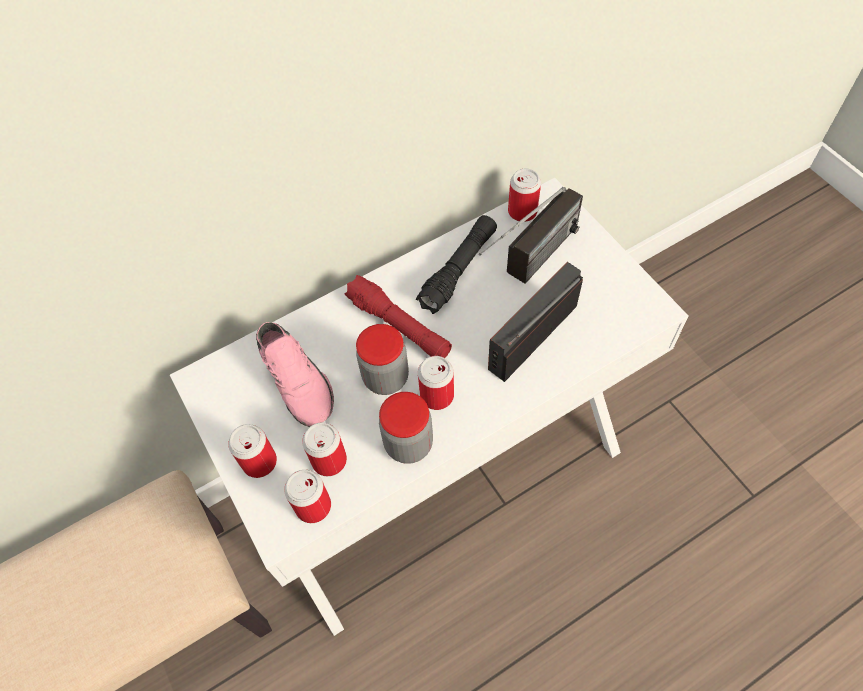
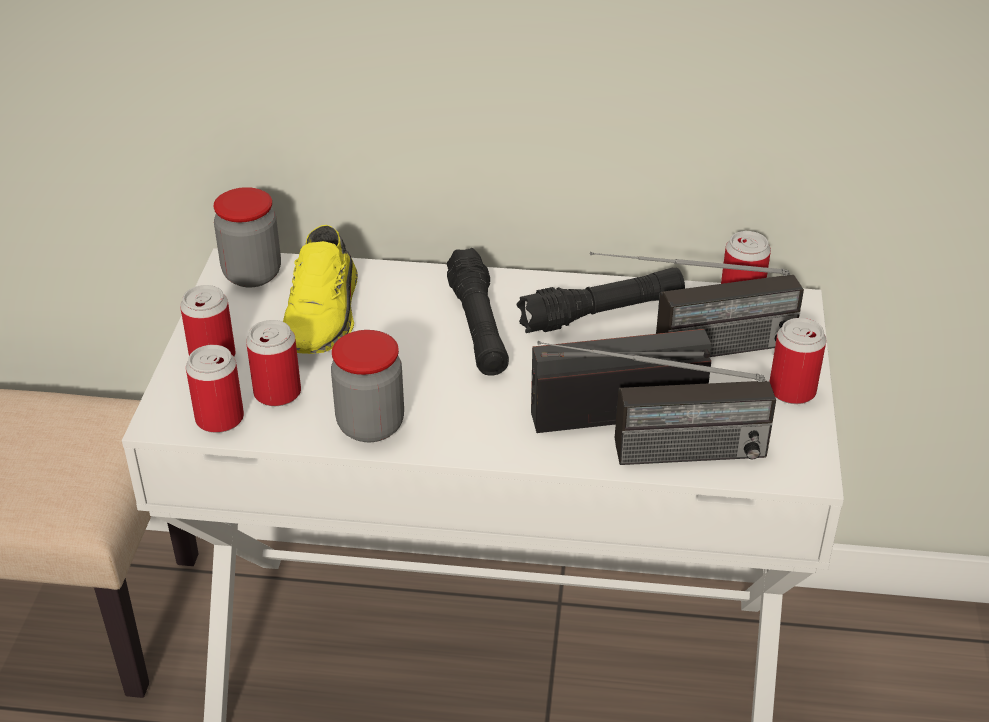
camera: 35 degrees right, 20 degrees down
pink shoe [256,322,334,427] -> yellow shoe [283,225,358,354]
red flashlight [345,275,452,358] -> black flashlight [447,248,509,376]
jar [356,324,409,395] -> jar moved to [214,187,281,288]
can [418,356,454,410] -> can moved to [769,318,826,404]
none -> radio [537,341,776,465]

